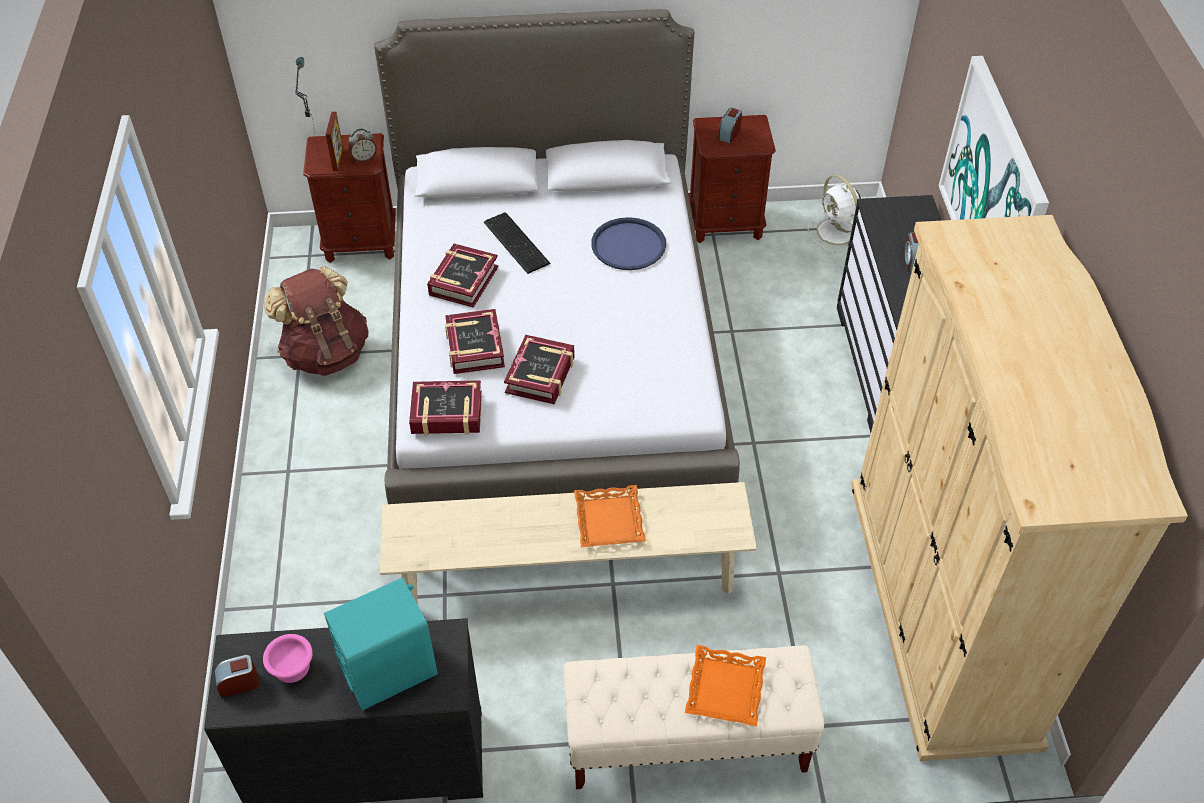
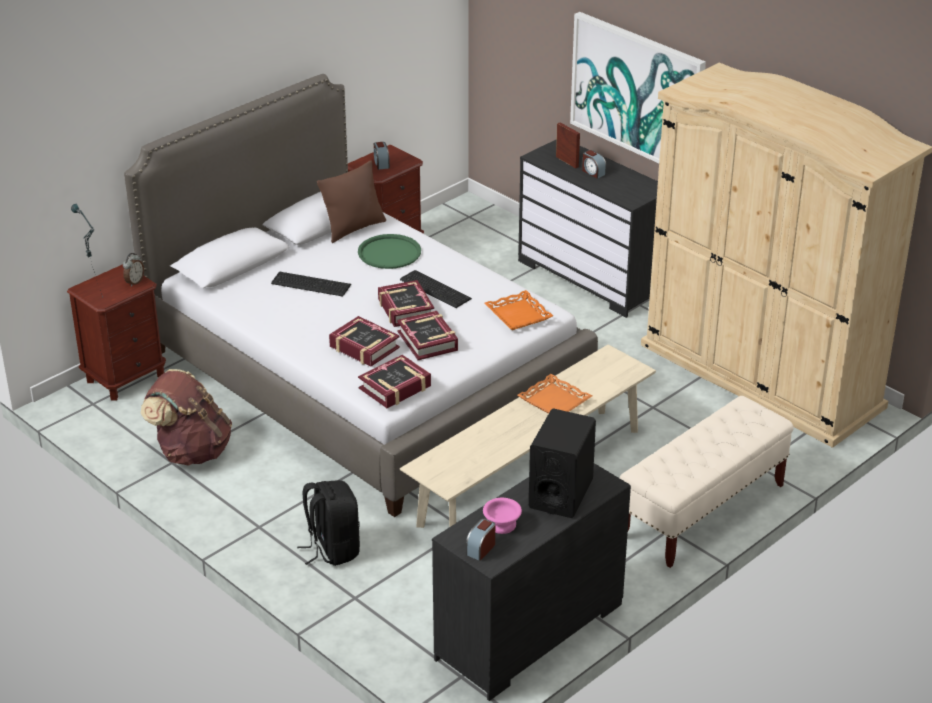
camera: 40 degrees left, 15 degrees down
turquoise speaker [324,578,438,711] -> black speaker [529,409,596,518]
picture frame [326,112,343,171] -> picture frame moved to [556,122,580,168]
book [427,244,499,308] -> book moved to [378,280,434,327]
blue tray [591,217,666,270] -> green tray [358,234,421,269]
orange tray [685,645,766,726] -> orange tray moved to [485,290,553,330]
white fan [808,175,861,252] -> none
none -> black backpack [297,480,360,566]
none -> brown pillow [317,160,386,243]
none -> keyboard [400,270,472,308]

